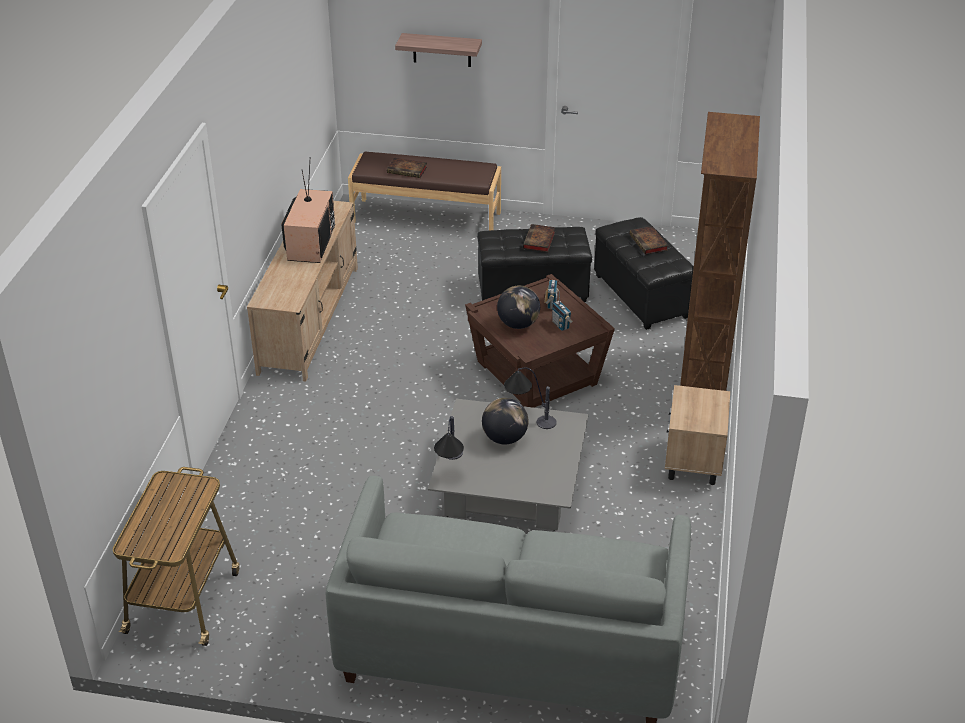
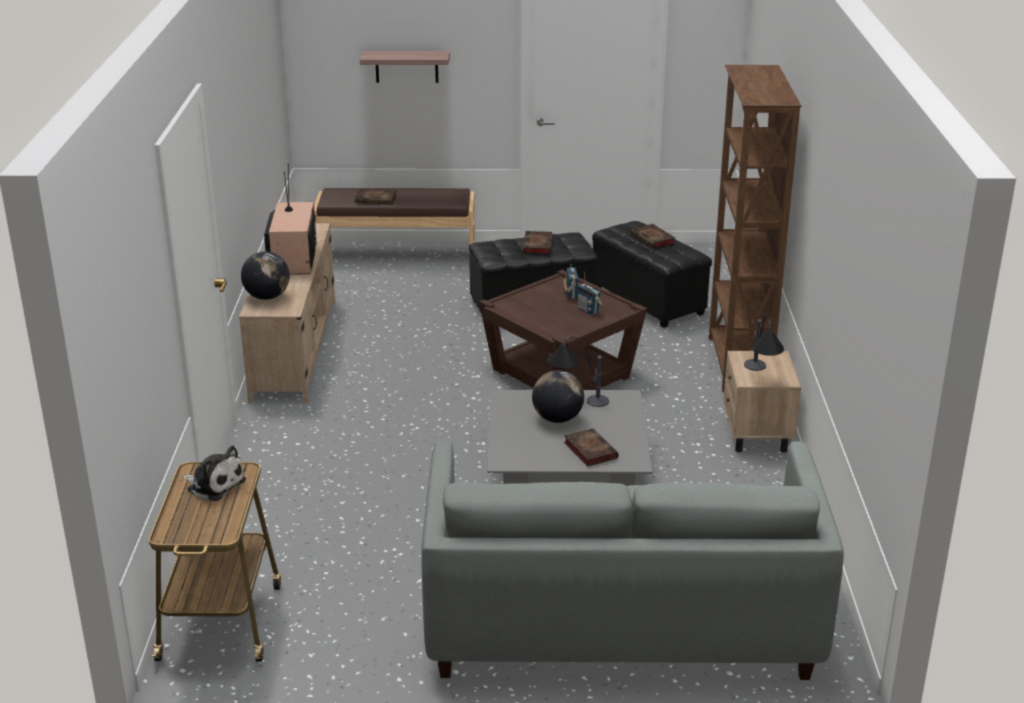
camera: 10 degrees left, 10 degrees down
table lamp [434,416,464,460] -> table lamp moved to [744,315,784,371]
globe [497,286,540,329] -> globe moved to [241,251,290,300]
none -> plush toy [182,446,246,501]
none -> book [564,428,618,467]

